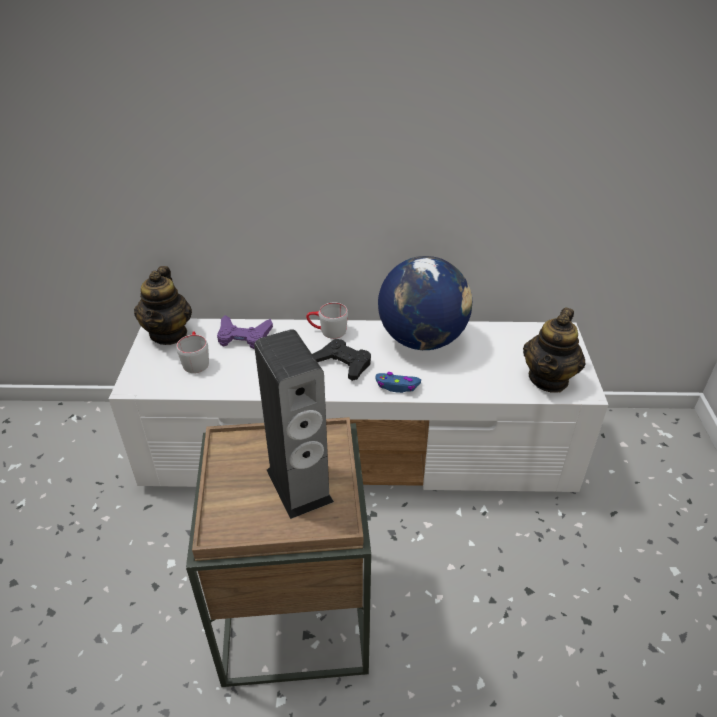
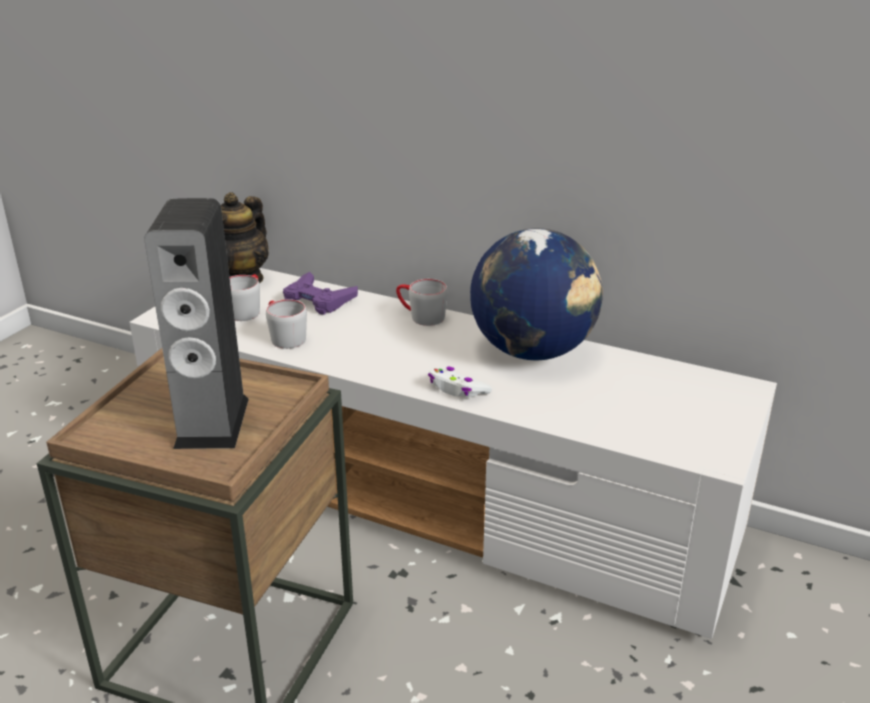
camera: 25 degrees right, 10 degrees down
black game controller [312,339,371,381] -> none
blue game controller [375,372,421,393] -> white game controller [428,367,492,397]
teapot [523,307,585,393] -> none
none -> grey mug [266,299,307,349]

